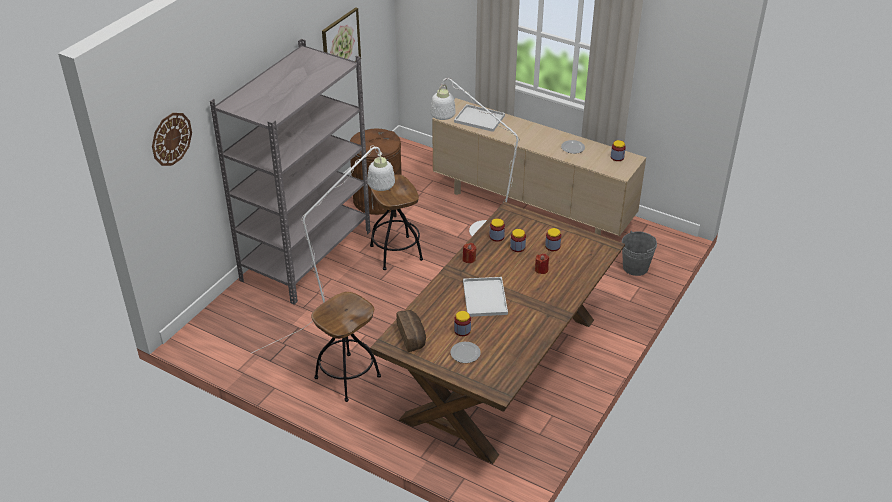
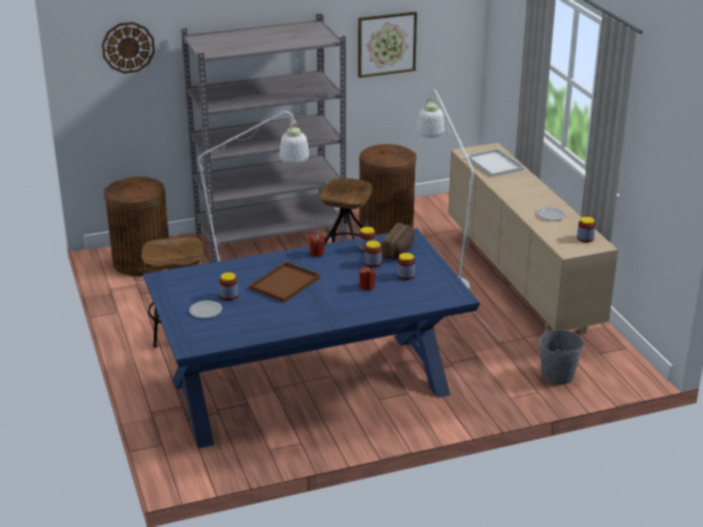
camera: 40 degrees right, 10 degrees down
brown dining table [370,202,625,464] -> blue dining table [143,228,480,448]
bread [397,310,426,352] -> bread moved to [382,223,415,259]
white tray [463,277,508,317] -> brown tray [249,262,320,303]
none -> brown trash can [104,177,169,276]

